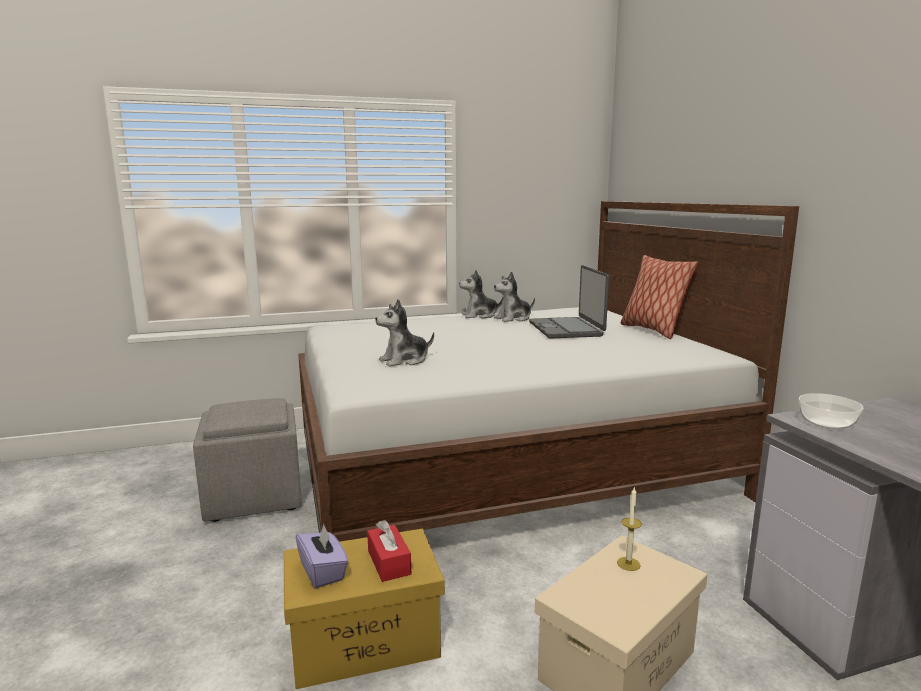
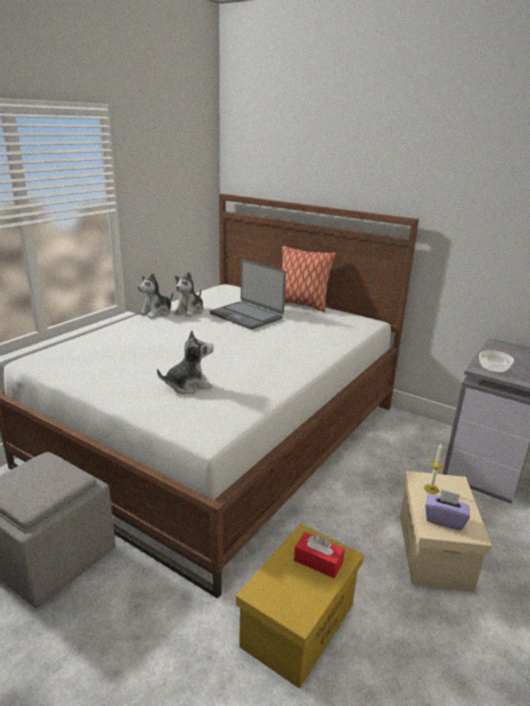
camera: 40 degrees left, 10 degrees up
purple tissue box [296,524,348,588] -> purple tissue box moved to [425,489,470,531]
plush toy [375,299,434,367] -> plush toy turned 135 degrees counterclockwise [157,330,214,394]

